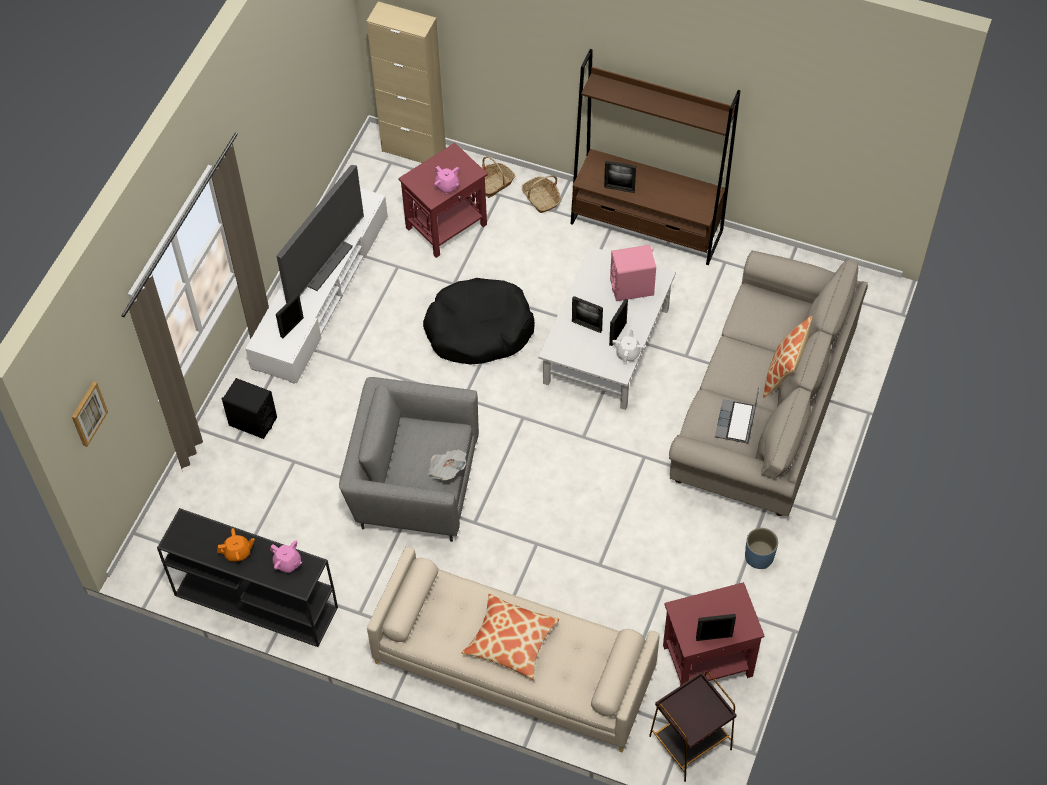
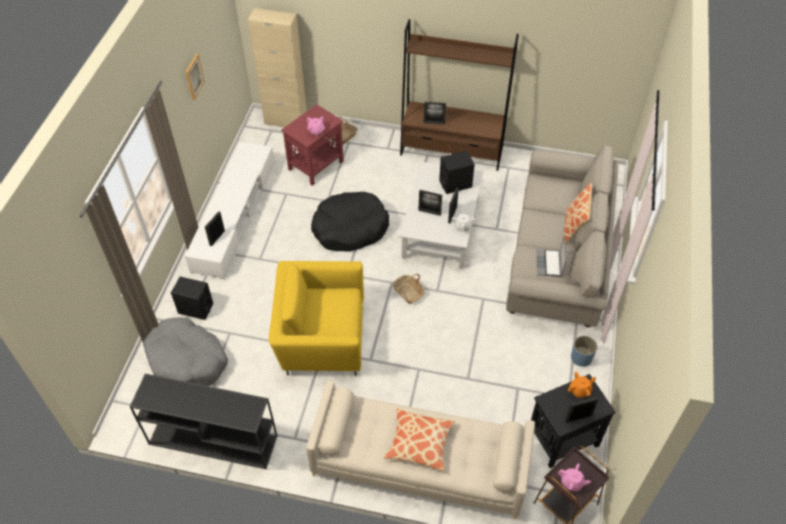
camera: 10 degrees left, 5 degrees down
picture [72,381,108,447] -> picture moved to [185,54,205,100]
orange teapot [217,528,255,562] -> orange teapot moved to [568,372,596,398]
pink teapot [270,540,302,573] -> pink teapot moved to [558,463,591,491]
television [276,165,364,303] -> none
grey armchair [339,377,479,542] -> yellow armchair [269,261,364,376]
newspaper [428,449,466,480] -> none
basket [521,175,561,213] -> basket moved to [392,274,425,304]
pink speaker [610,245,656,301] -> black speaker [439,151,475,194]
red side table [663,582,764,686] -> black side table [531,374,616,468]
none -> grey dog bed [143,317,228,386]

